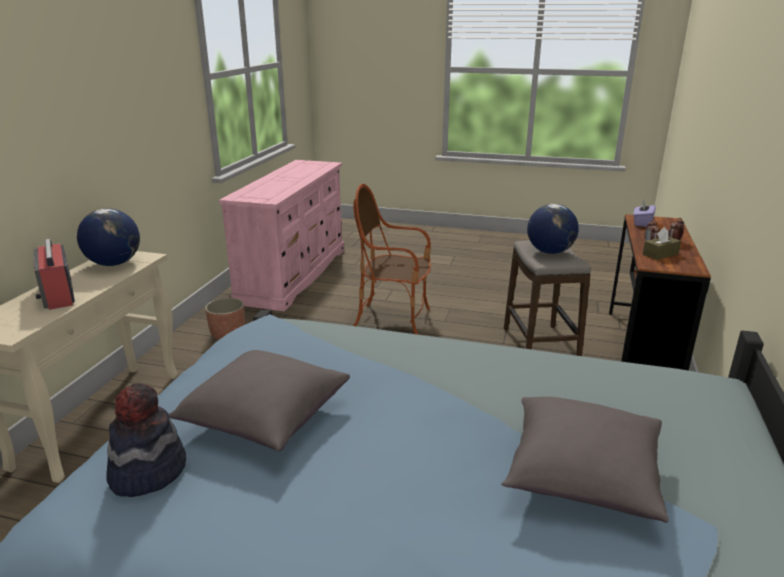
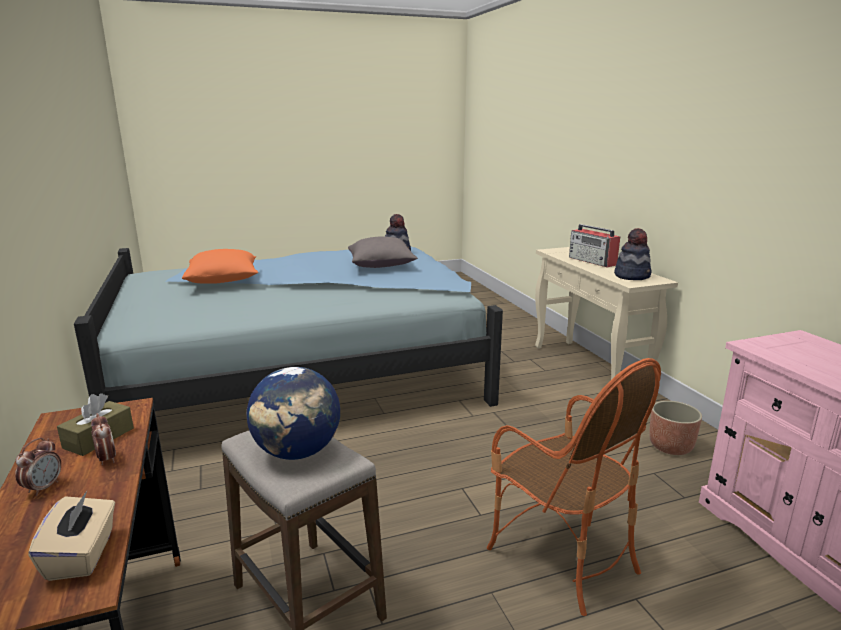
camera: 145 degrees right, 5 degrees down
radio [33,239,75,310] -> radio turned 150 degrees counterclockwise [569,224,620,267]
globe [77,209,140,266] -> hat [614,228,651,280]
armchair [353,184,431,335] -> armchair turned 75 degrees clockwise [487,358,661,616]
grey pillow [502,397,668,523] -> orange pillow [182,249,258,284]
purple tissue box [633,200,656,227] -> beige tissue box [28,491,115,581]

